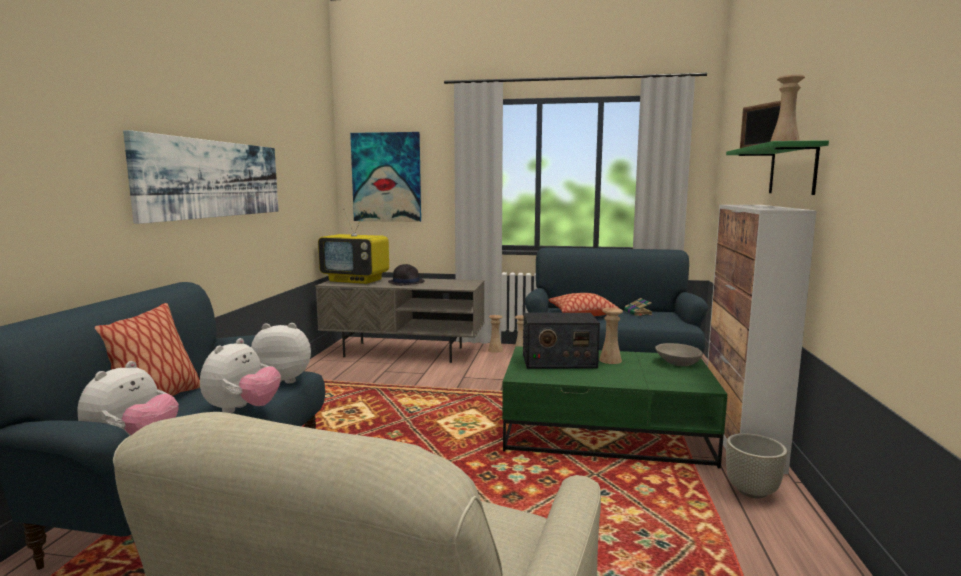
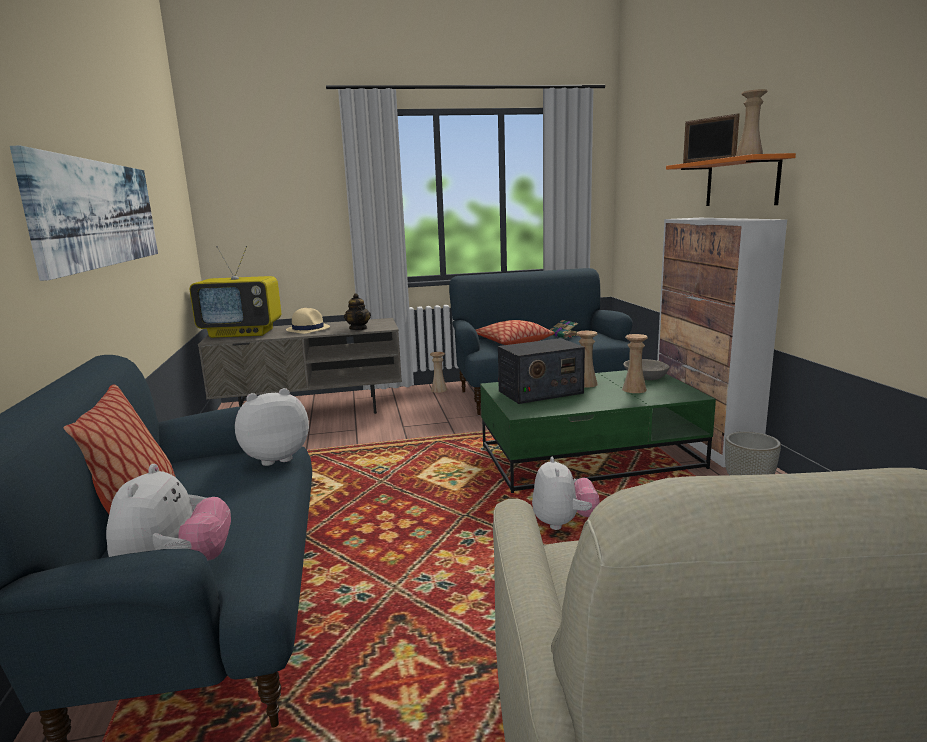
camera: 20 degrees left, 5 degrees up
plush toy [200,338,281,413] -> plush toy moved to [532,457,600,530]
picture [350,132,421,222] -> none
black hat [388,264,425,286] -> beige hat [286,308,330,334]
beige vase [488,315,503,353] -> beige vase moved to [622,334,648,393]
green shelf [726,140,829,195] -> orange shelf [666,153,796,206]
none -> teapot [344,293,371,330]

